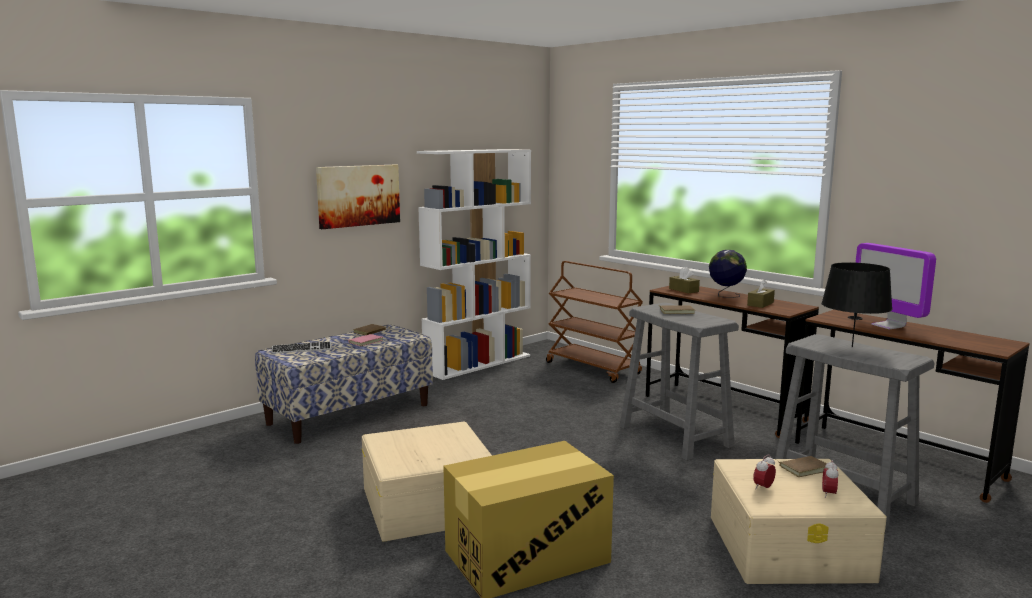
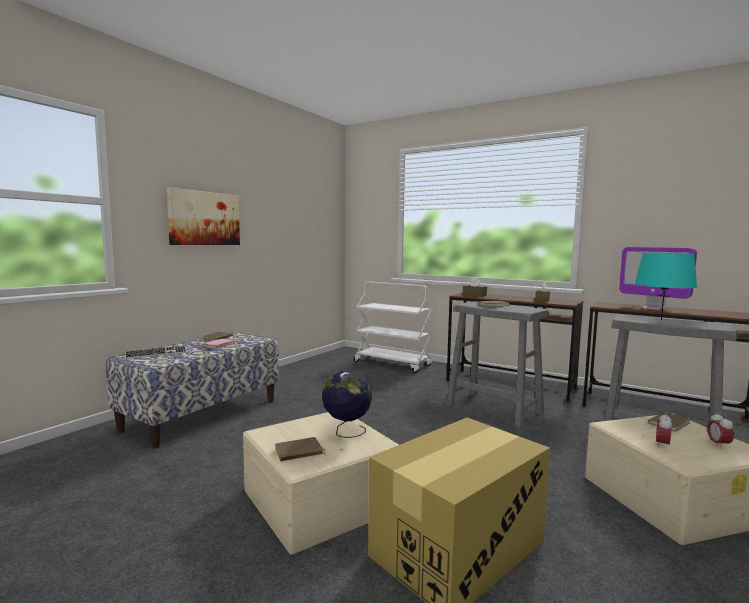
camera: 15 degrees left, 5 degrees down
white bookcase [417,149,531,380] -> none
brown cart [546,261,643,383] -> white cart [354,281,432,373]
globe [709,250,747,298] -> globe moved to [322,370,372,438]
black table lamp [821,262,893,347] -> turquoise table lamp [634,253,697,320]
none -> brown book [275,437,326,461]

